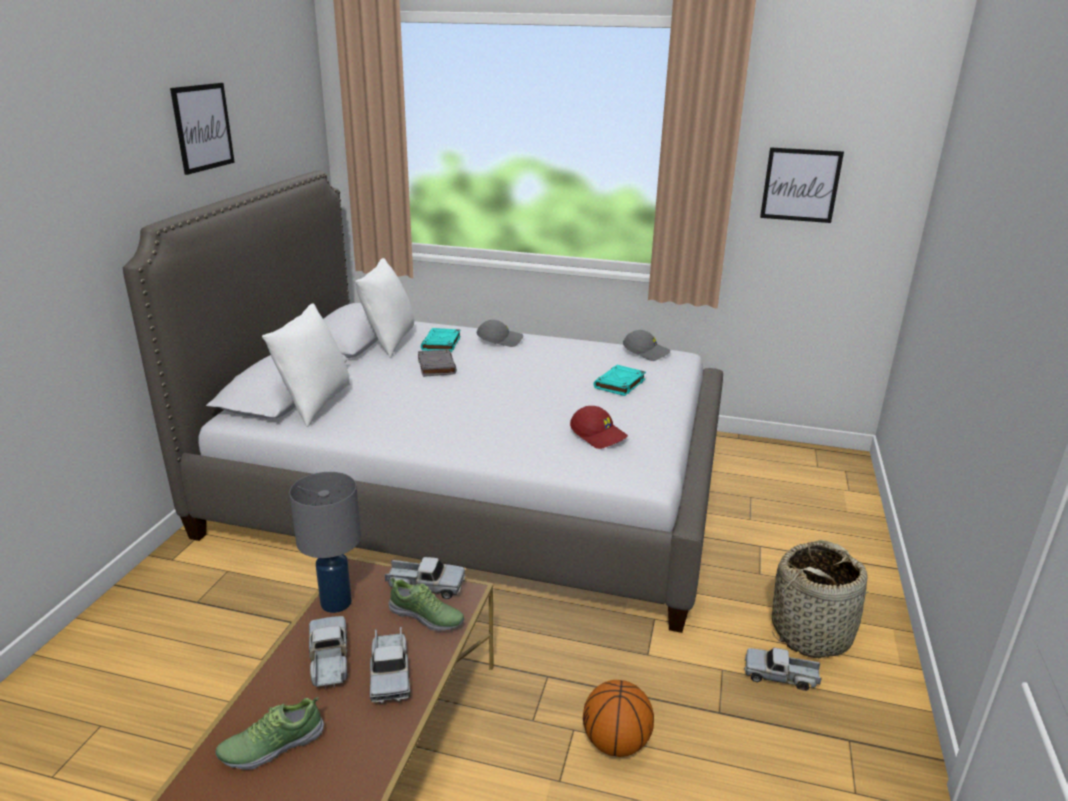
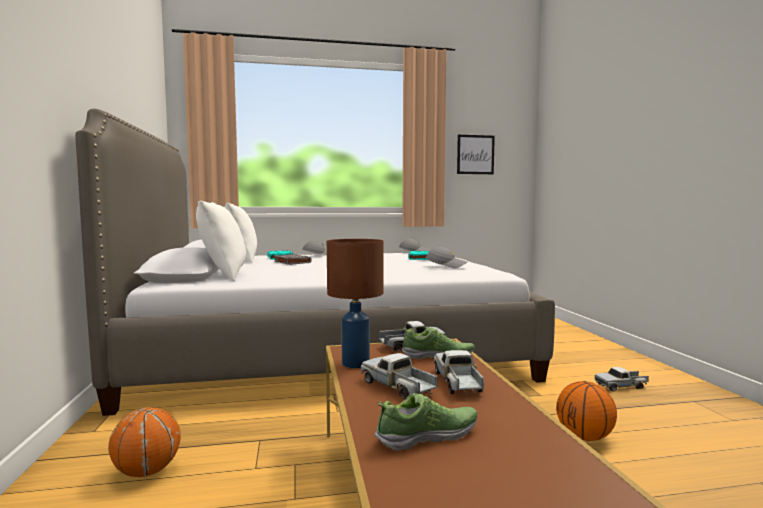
camera: 25 degrees left, 20 degrees down
picture [170,83,235,175] -> none
shoe [215,697,324,770] -> shoe turned 150 degrees counterclockwise [375,393,477,451]
grey table lamp [289,472,361,613] -> brown table lamp [327,239,384,368]
toy truck [370,627,410,704] -> toy truck turned 150 degrees counterclockwise [434,350,484,394]
red cap [570,406,628,449] -> grey cap [426,247,467,269]
basket [772,540,868,658] -> none
none -> basketball [108,407,181,477]

